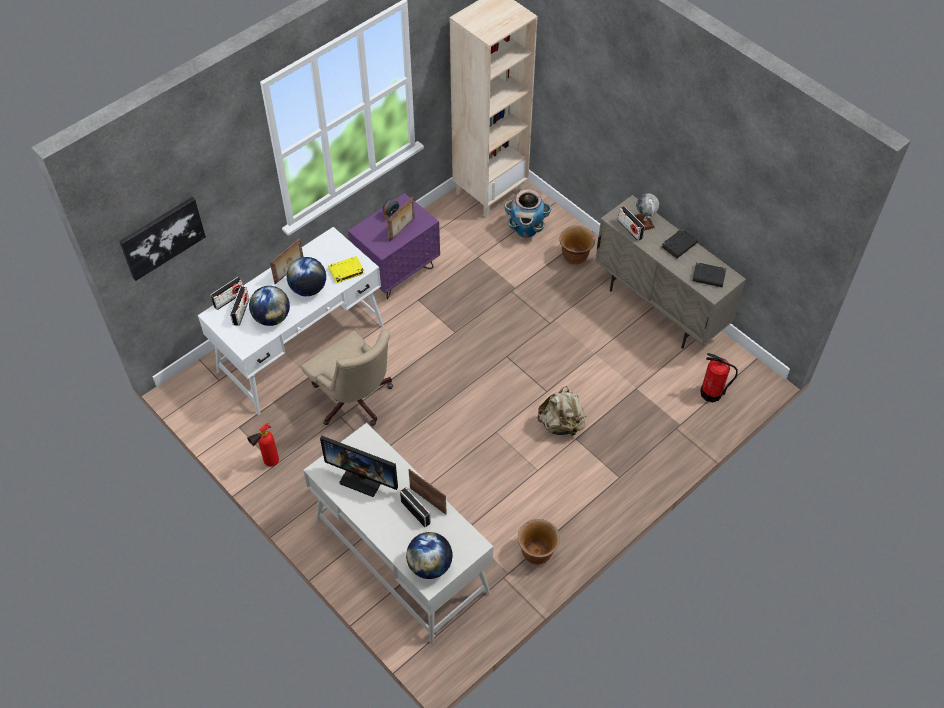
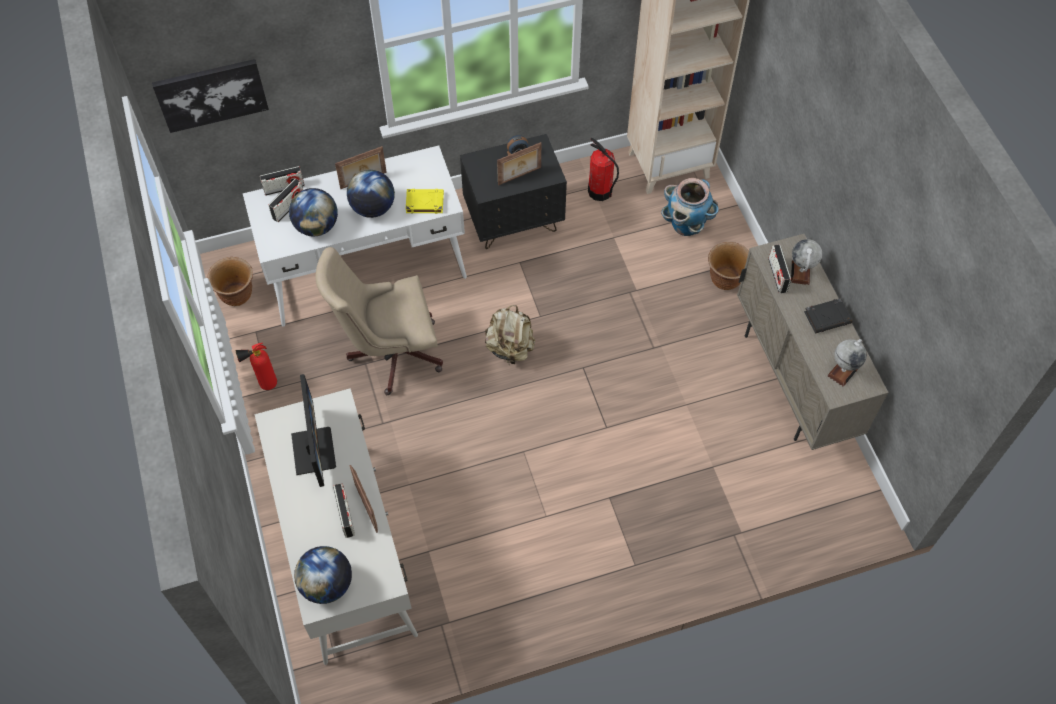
camera: 25 degrees right, 5 degrees up
beige office chair [301,329,393,426] -> beige office chair turned 90 degrees clockwise [316,247,443,395]
monitor [320,436,398,497] -> monitor turned 150 degrees counterclockwise [291,374,336,487]
purple nightstand [348,193,440,300] -> black nightstand [460,134,567,249]
brown planter [518,519,560,565] -> brown planter moved to [207,257,253,306]
beige backpack [537,386,586,438] -> beige backpack moved to [485,305,535,364]
black book [692,262,726,287] -> globe [827,339,867,387]
fire extinguisher [700,353,738,402] -> fire extinguisher moved to [588,138,619,201]

